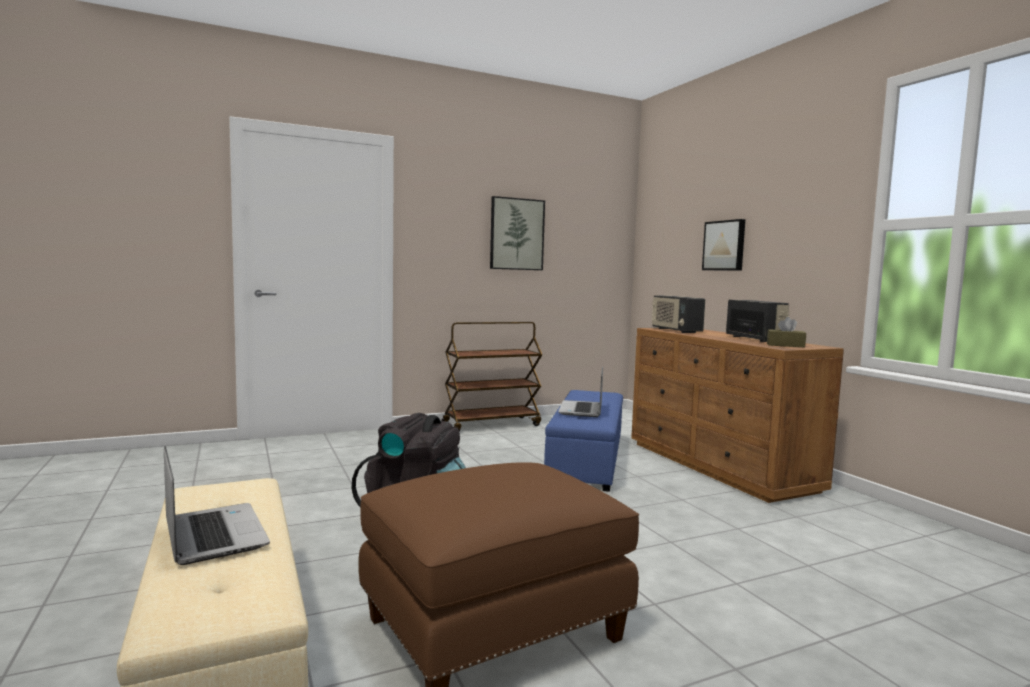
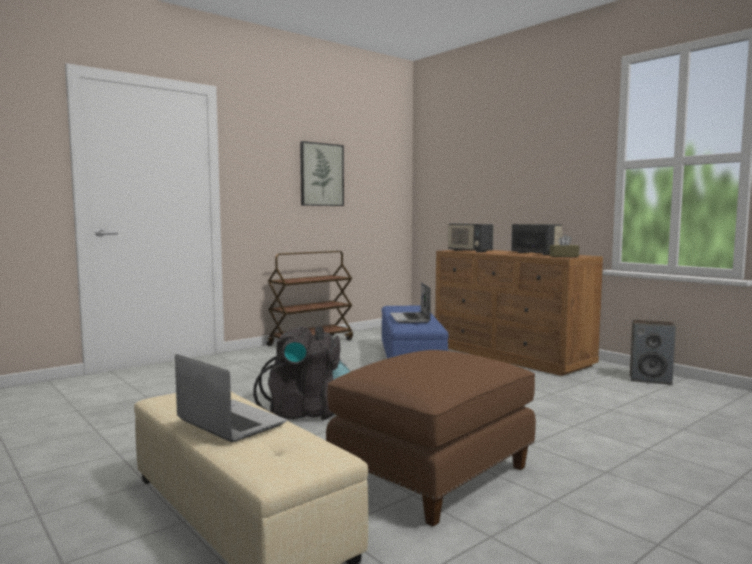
camera: 15 degrees left, 0 degrees up
picture [702,219,745,271] -> none
none -> speaker [630,320,676,385]

